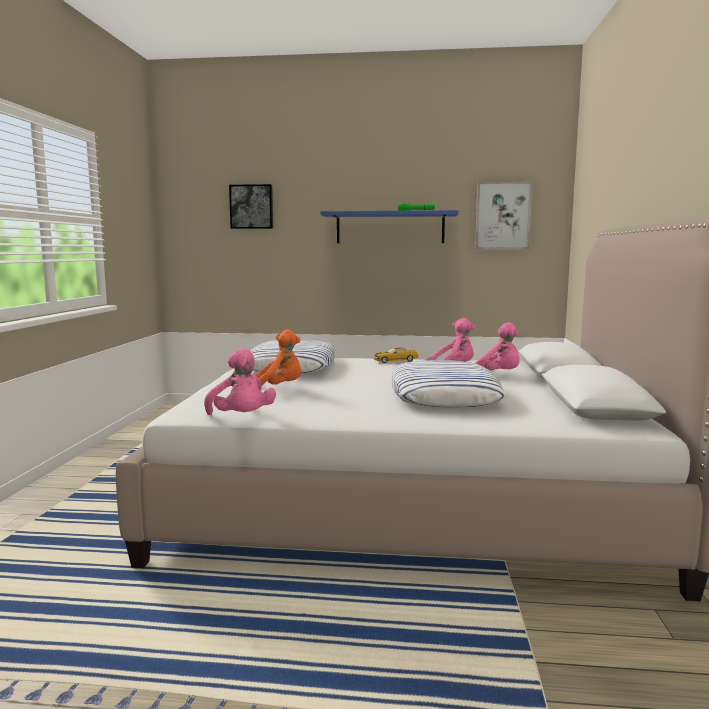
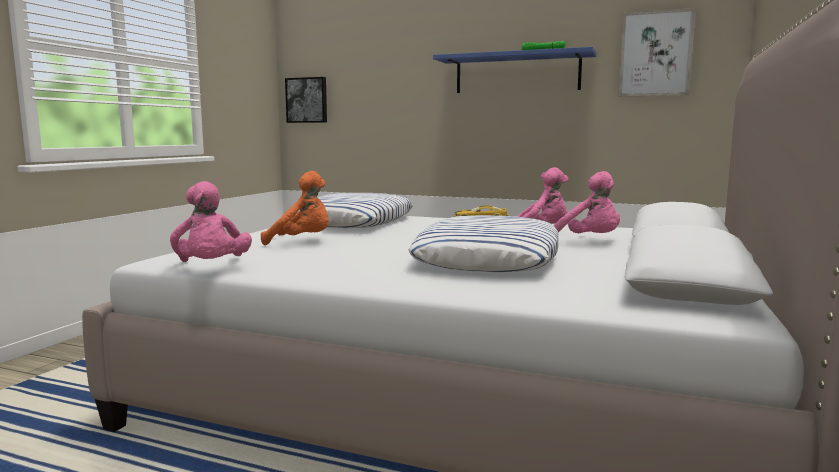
camera: 15 degrees right, 0 degrees up
picture [229,184,273,229] -> picture moved to [285,77,327,123]

